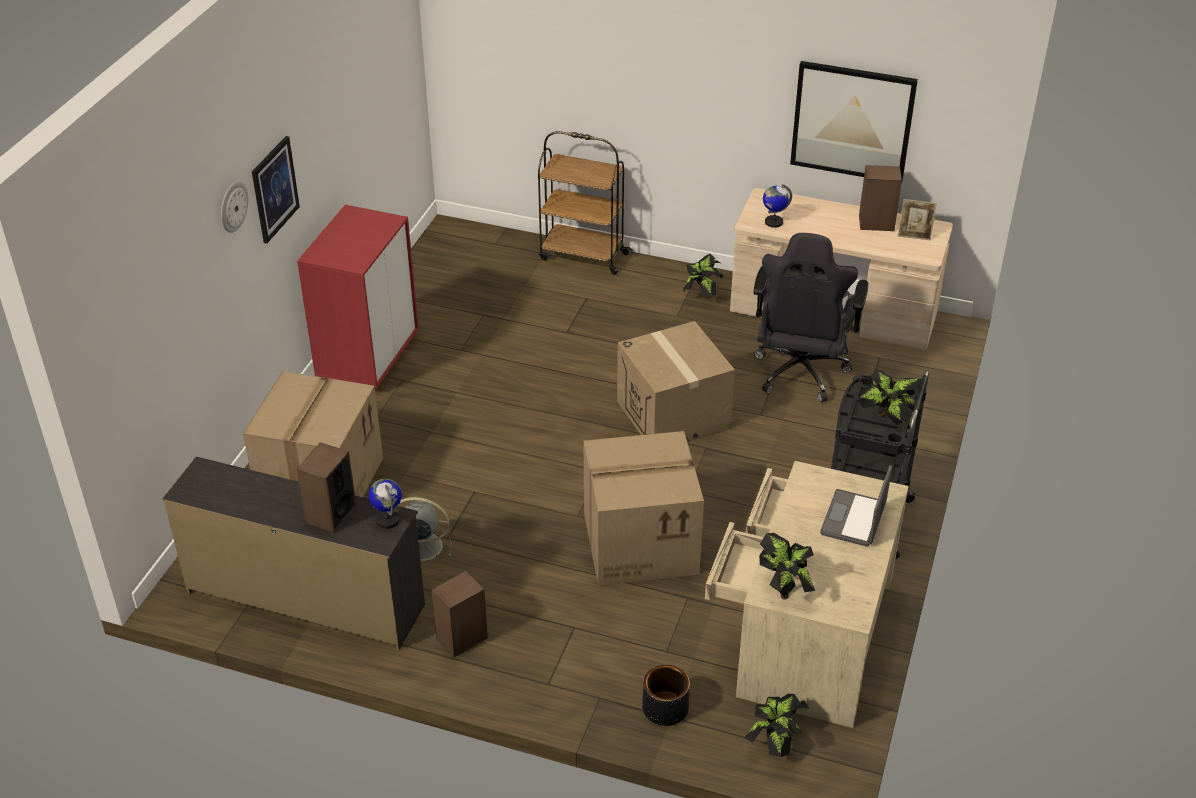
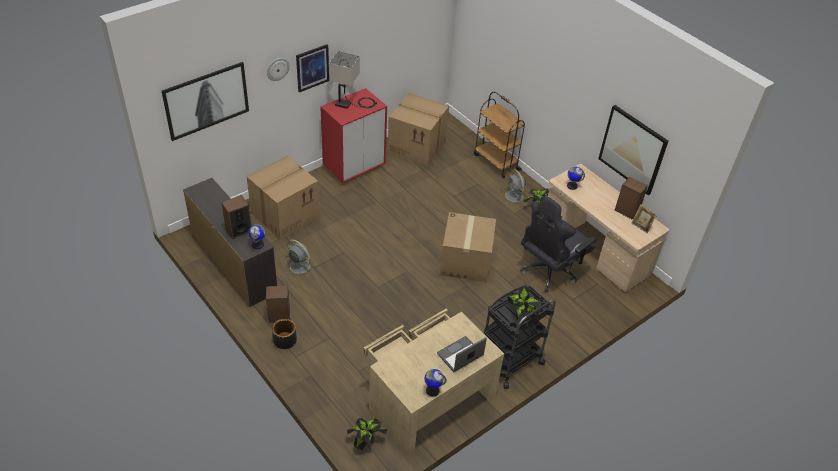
camera: 30 degrees right, 5 degrees up
cardboard box [583,431,704,585] -> cardboard box moved to [388,93,449,166]
black planter [642,665,690,726] -> black planter moved to [272,319,297,349]
potted plant [759,533,815,600] -> none
none -> picture [162,62,249,141]
none -> table lamp [329,51,377,109]
none -> globe [424,369,447,397]
none -> grey fan [501,169,529,206]

